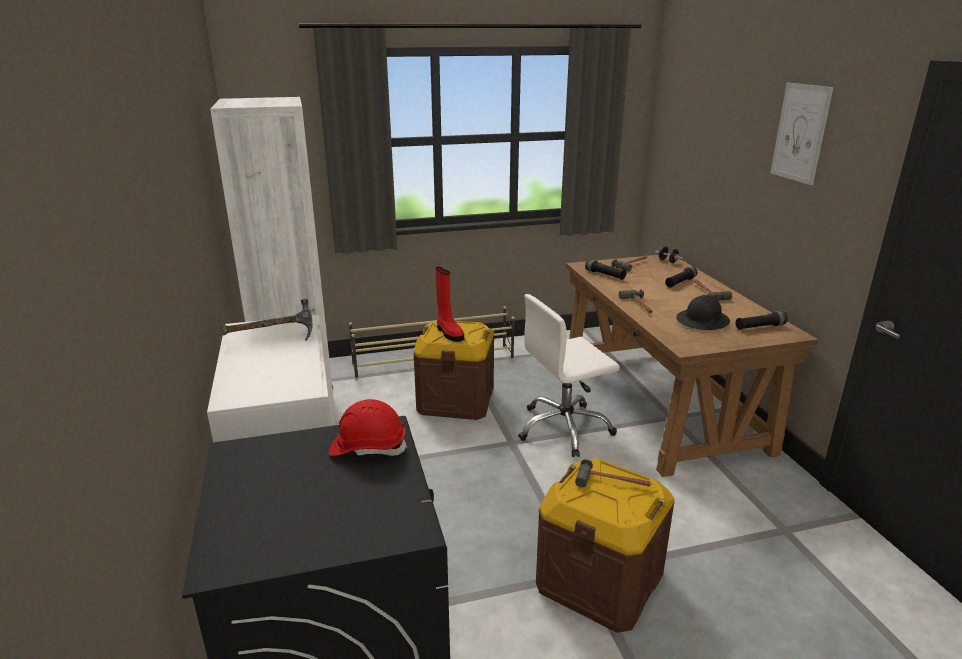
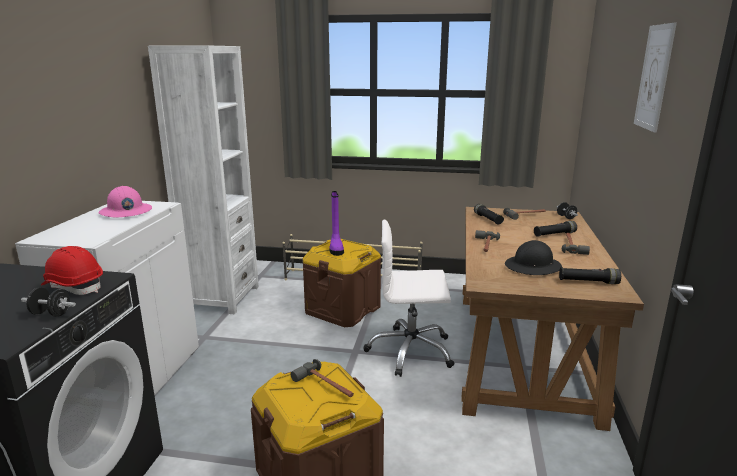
camera: 25 degrees right, 5 degrees down
hammer [221,299,313,341] -> pink hard hat [98,186,152,217]
red boot [436,267,464,342] -> purple boot [330,191,344,256]
none -> black dumbbell [21,287,76,317]

